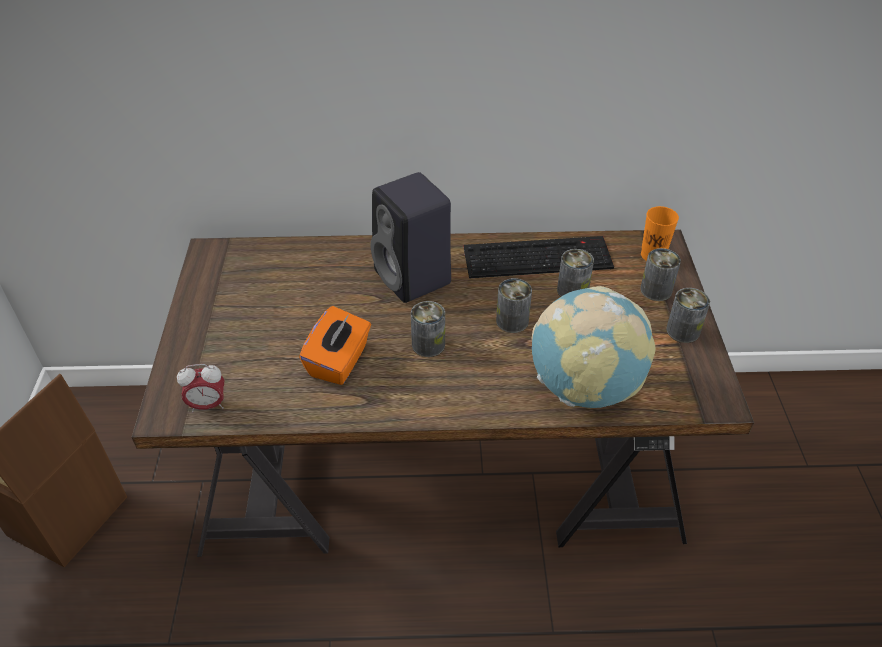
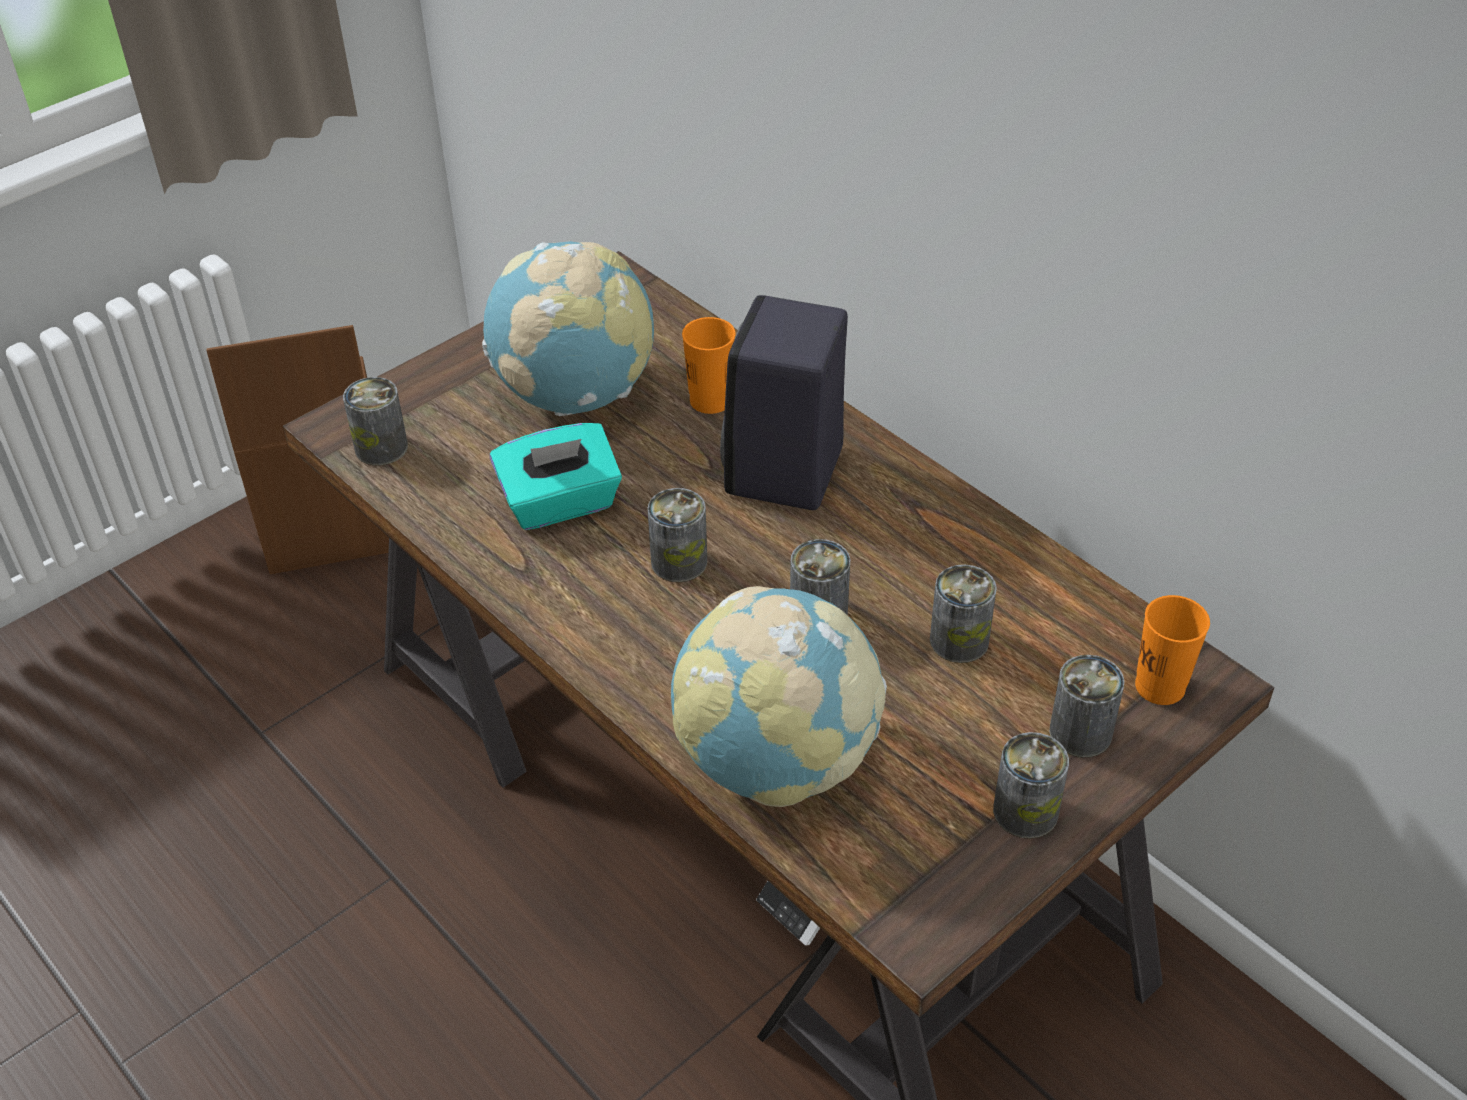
camera: 50 degrees right, 0 degrees up
alarm clock [177,364,224,412] -> can [343,377,408,466]
orange tissue box [299,306,371,385] -> turquoise tissue box [490,423,622,530]
keyboard [464,236,614,278] -> none
none -> globe [482,241,654,416]
none -> orange cup [682,317,736,414]

